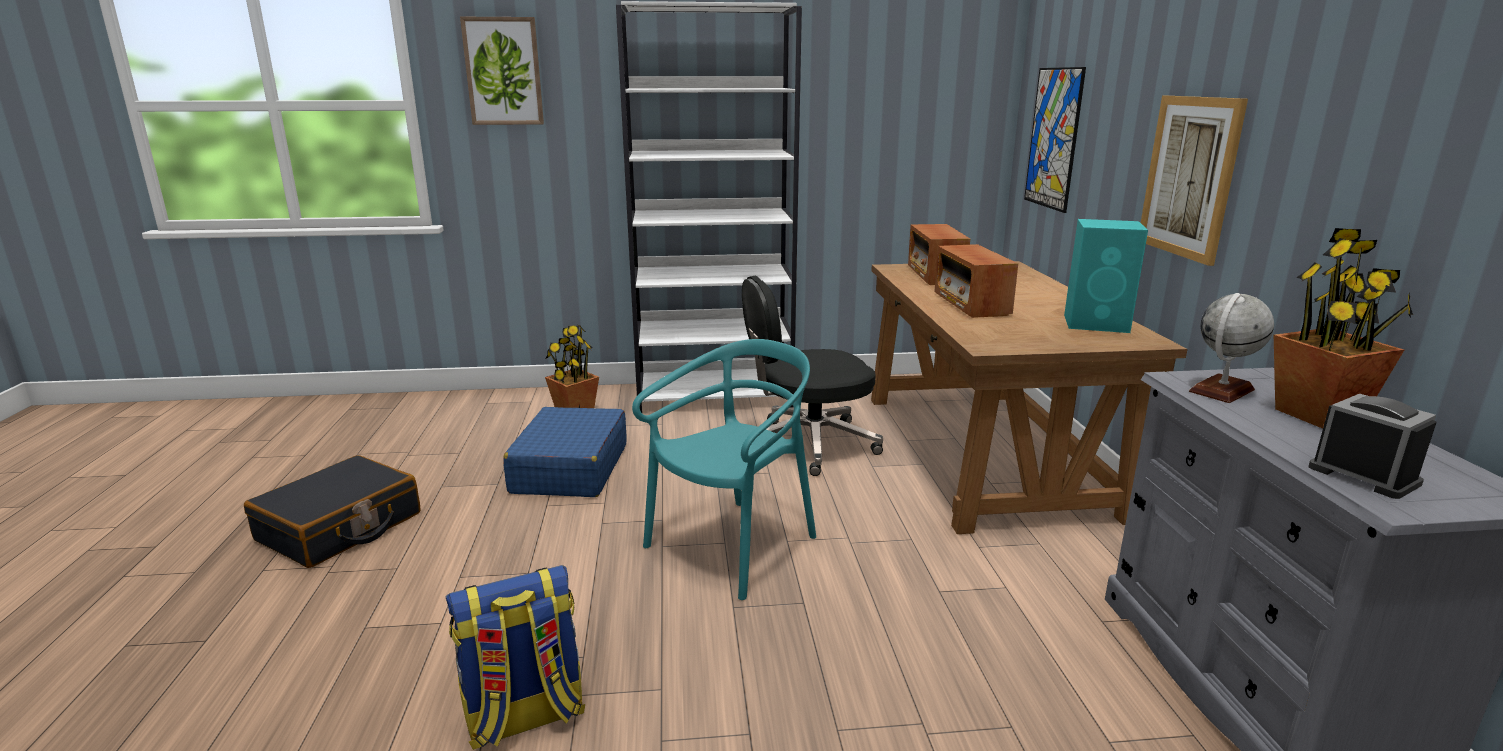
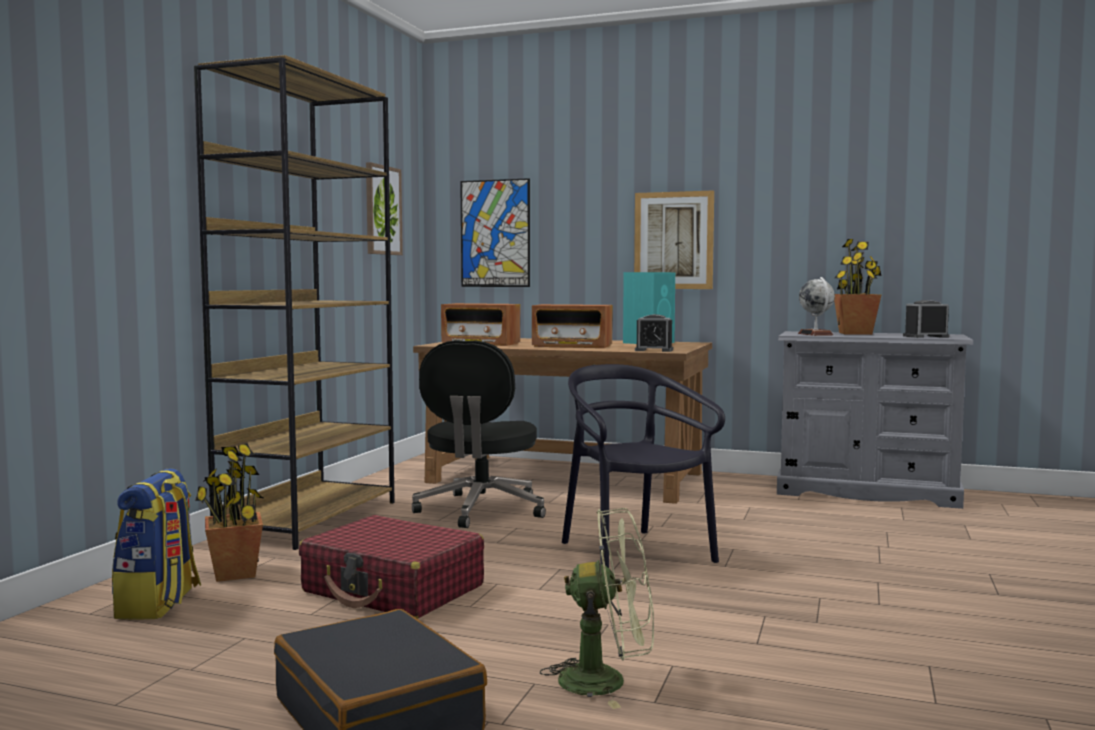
camera: 65 degrees left, 15 degrees down
backpack [446,565,585,750] -> backpack moved to [112,468,201,619]
picture [460,17,544,125] -> picture moved to [366,162,403,255]
blue suitcase [503,407,627,497] -> red suitcase [299,515,484,619]
white bookcase [616,1,802,413] -> brown bookcase [194,55,395,550]
turquoise chair [632,339,816,600] -> black chair [562,364,725,568]
none -> green fan [540,508,654,709]
none -> alarm clock [635,314,673,352]

